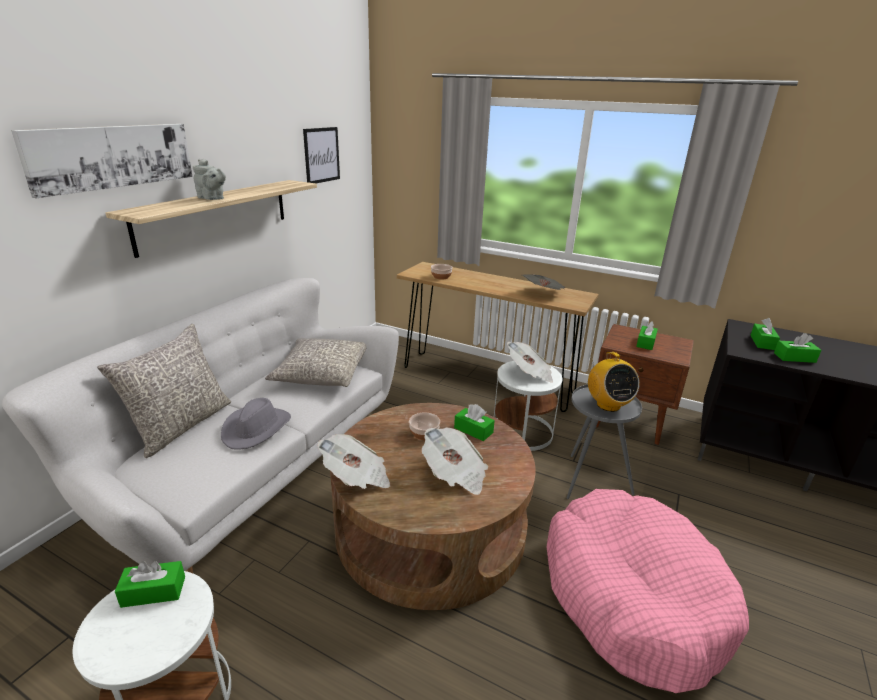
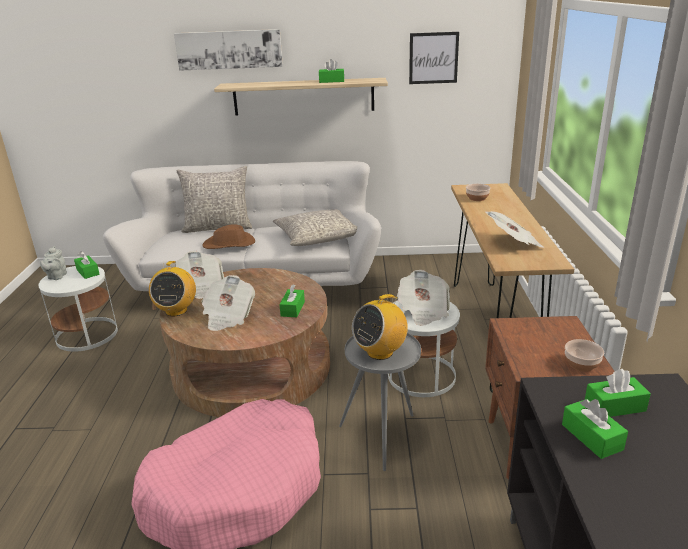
camera: 65 degrees right, 0 degrees up
grey teapot [193,159,226,200] -> grey teapot moved to [40,246,67,280]
grey hat [221,398,291,450] -> brown hat [202,224,255,249]
bowl [409,413,440,440] -> bowl moved to [565,339,604,372]
green tissue box [636,321,658,350] -> green tissue box moved to [319,59,344,83]
none -> radio [149,261,196,316]

